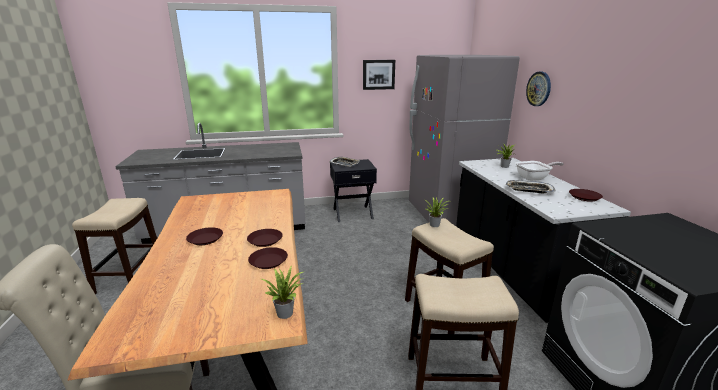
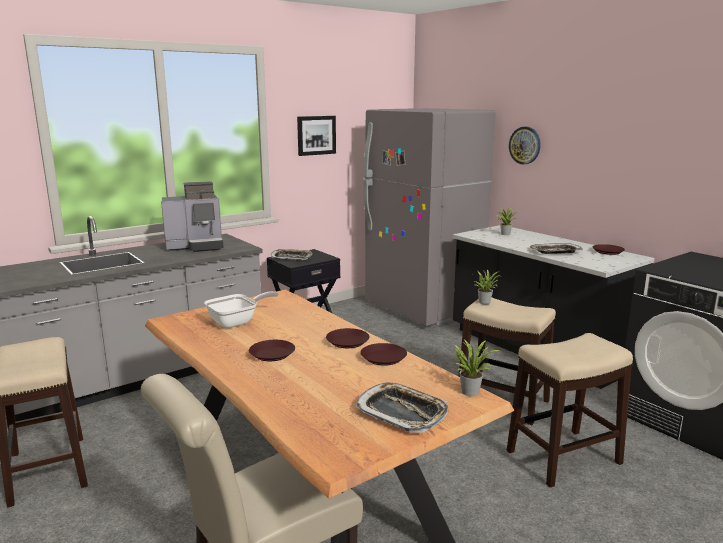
camera: 25 degrees left, 5 degrees down
frying pan [516,161,564,181] -> frying pan moved to [204,291,278,328]
none -> coffee machine [161,181,223,252]
none -> tray [355,383,448,433]

